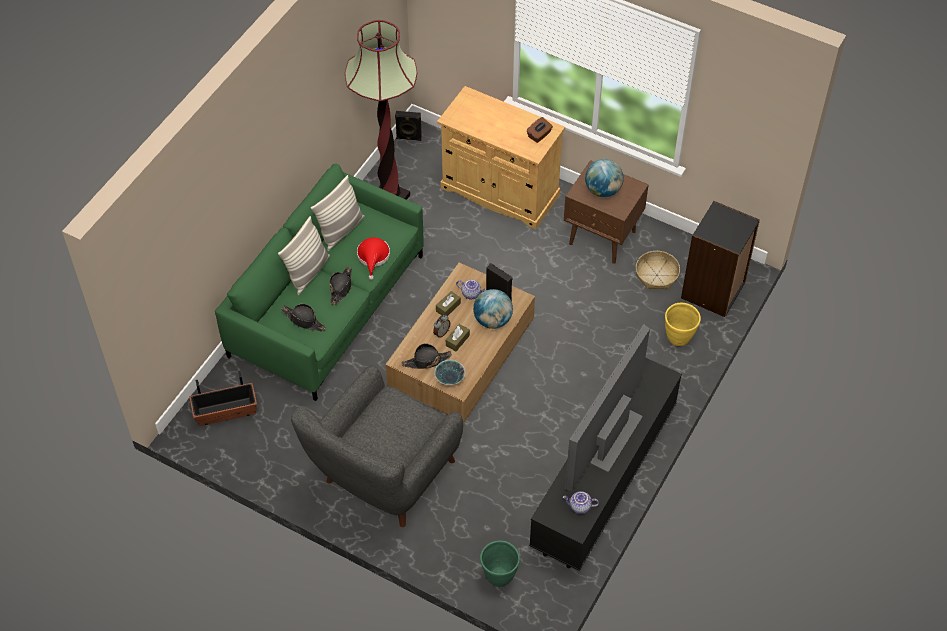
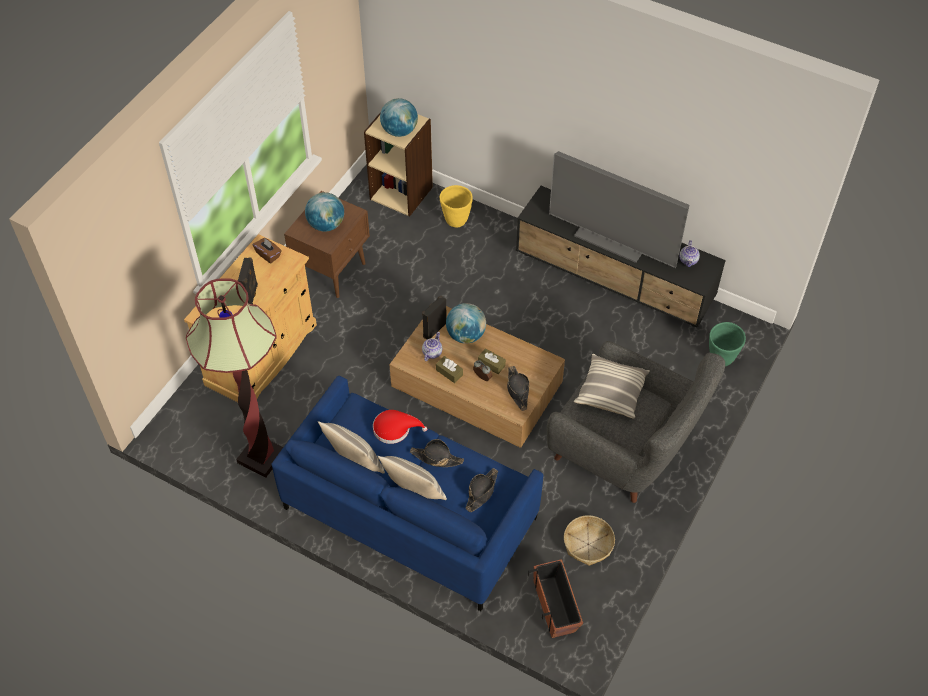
camera: 90 degrees left, 0 degrees up
green sofa [215,164,424,401] -> blue sofa [271,376,543,611]
black speaker [395,111,422,141] -> black speaker moved to [238,257,258,304]
bowl [435,360,465,385] -> none
basket [636,251,680,290] -> basket moved to [564,515,615,566]
black bookcase [681,201,760,317] -> beige bookcase [364,112,433,217]
none -> globe [380,98,418,137]
none -> pillow [574,354,650,419]

